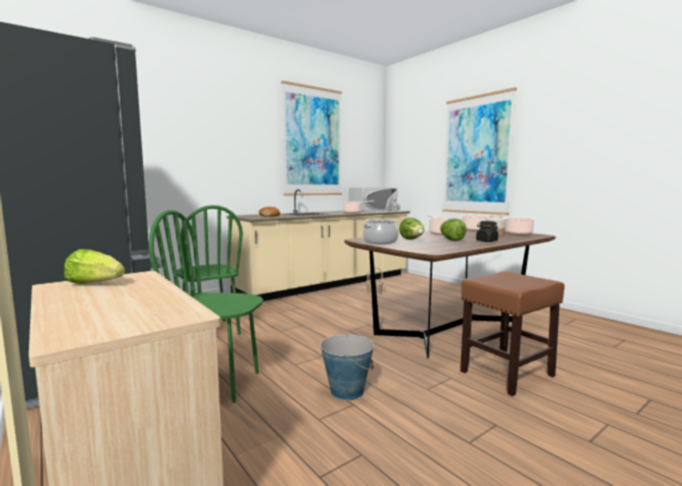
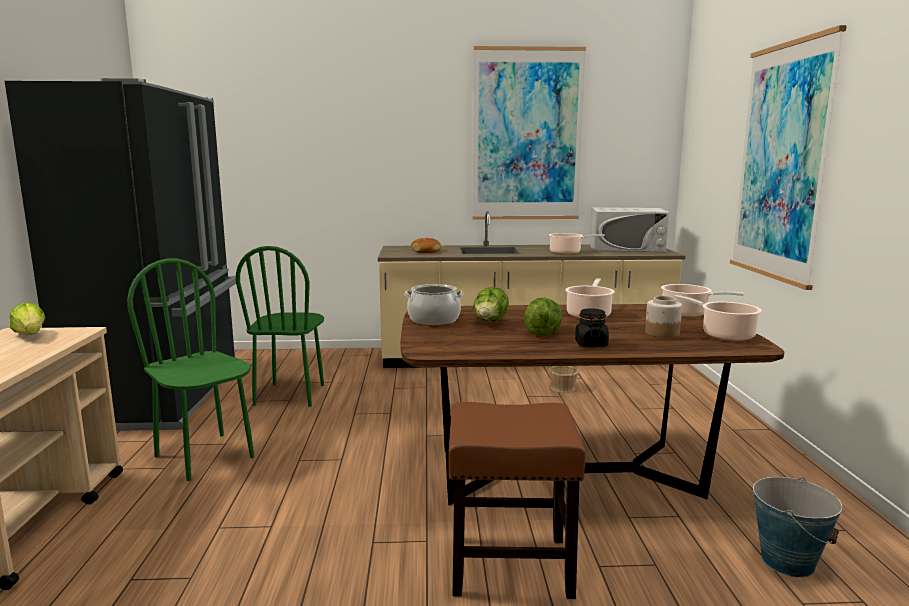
camera: 35 degrees right, 5 degrees up
bucket [320,332,374,401] -> bucket moved to [753,477,843,577]

